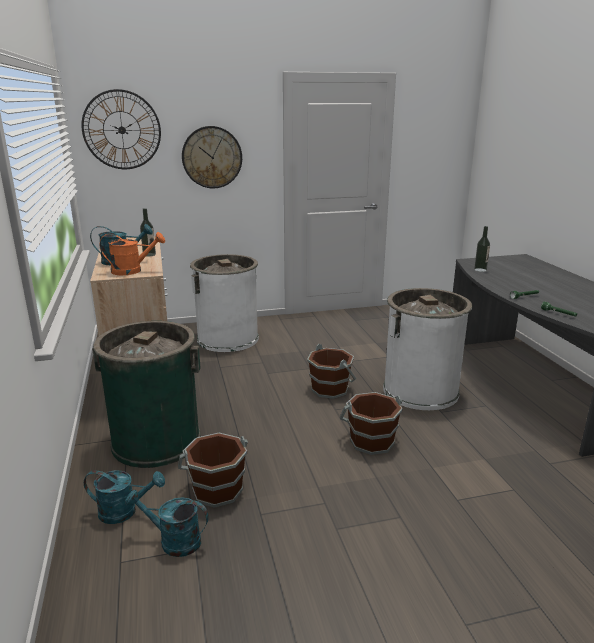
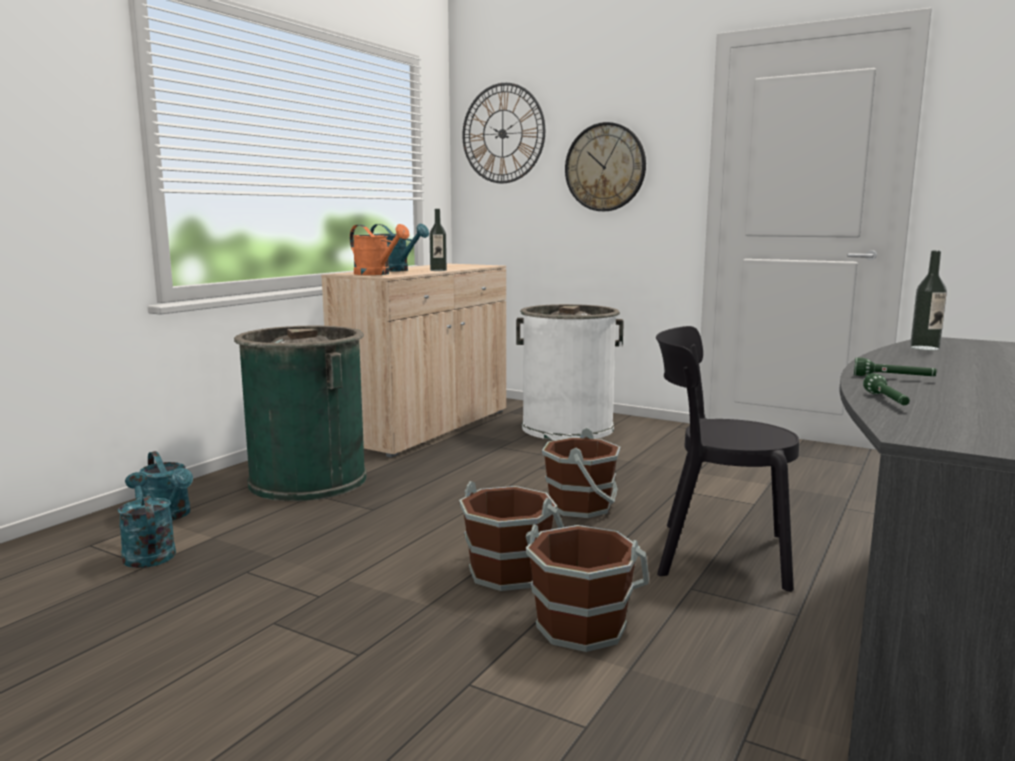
camera: 45 degrees right, 10 degrees down
brown bucket [178,433,248,508] -> brown bucket moved to [526,524,649,652]
white trash can [383,288,472,410] -> black chair [656,326,799,592]

